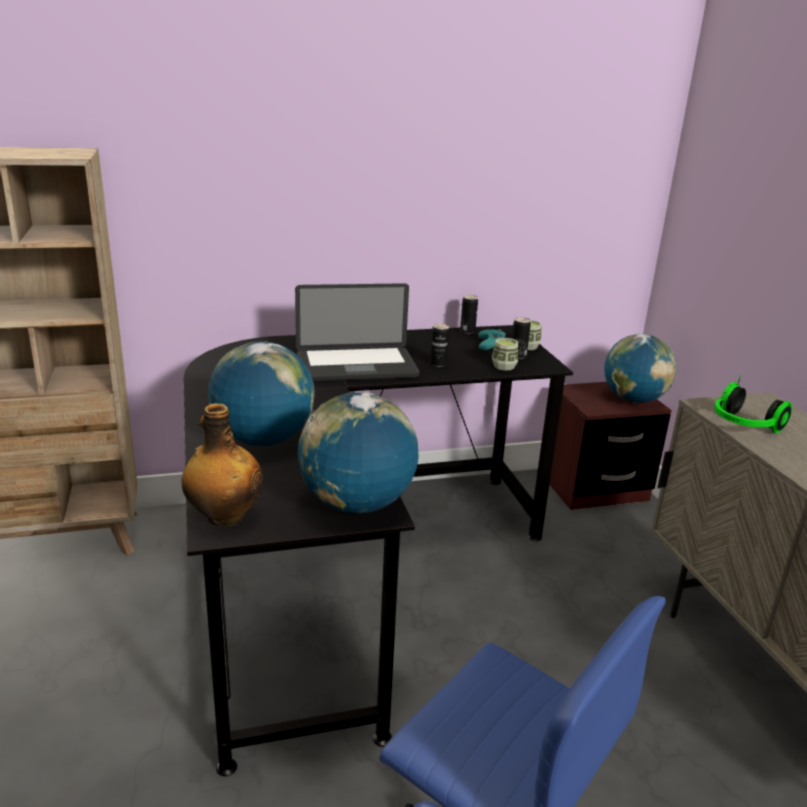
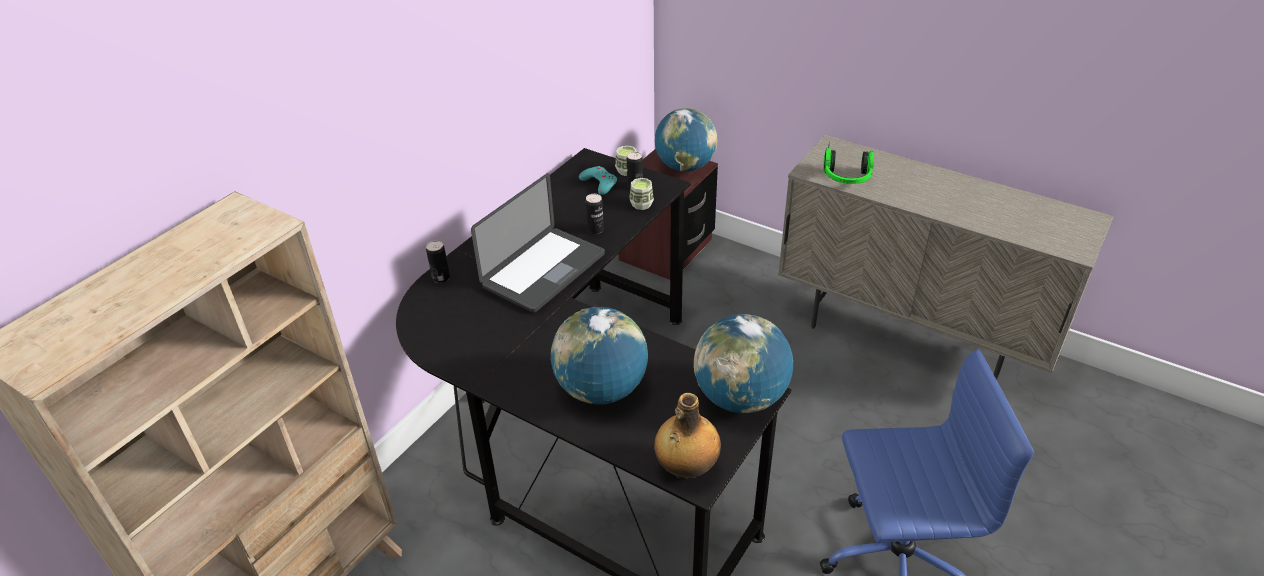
camera: 40 degrees left, 15 degrees up
can [460,295,478,334] -> can moved to [426,240,450,283]

